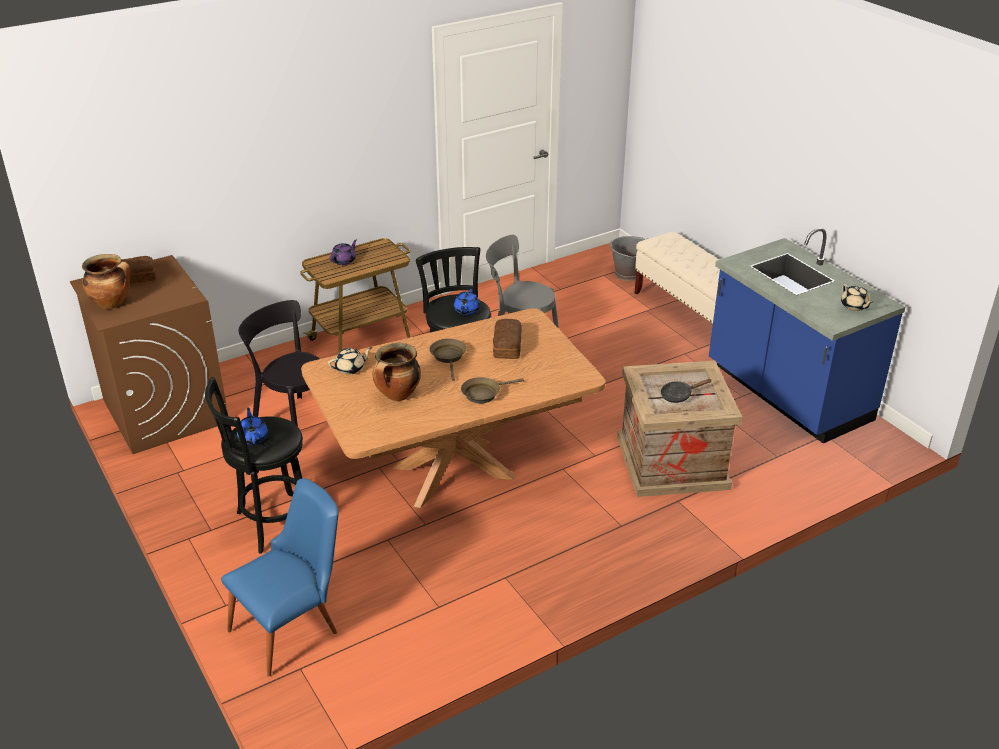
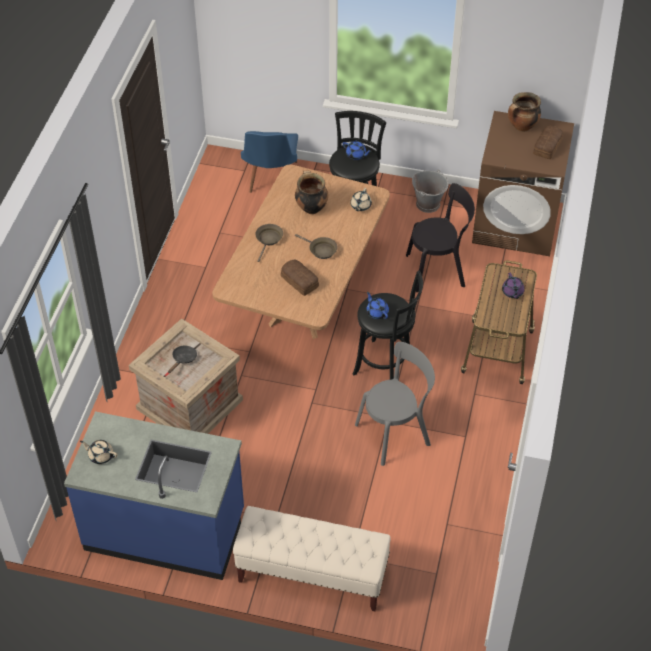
camera: 135 degrees right, 15 degrees up
grey bucket [609,236,646,281] -> grey bucket moved to [412,169,449,213]

